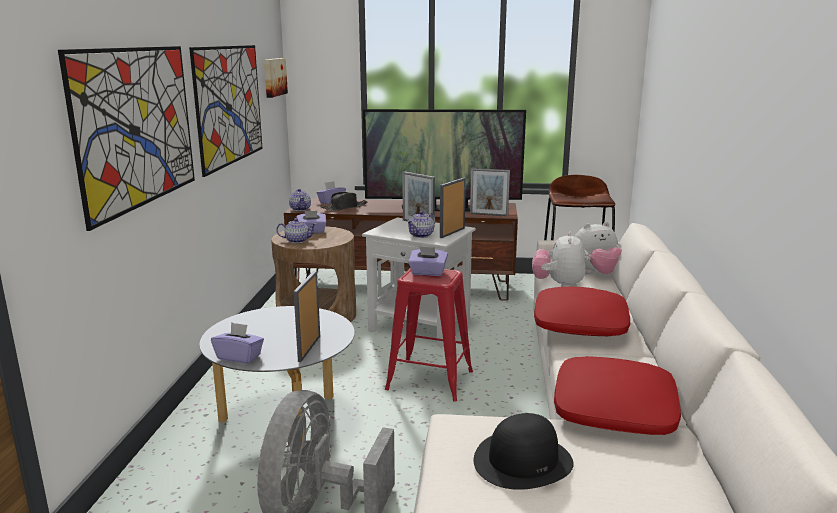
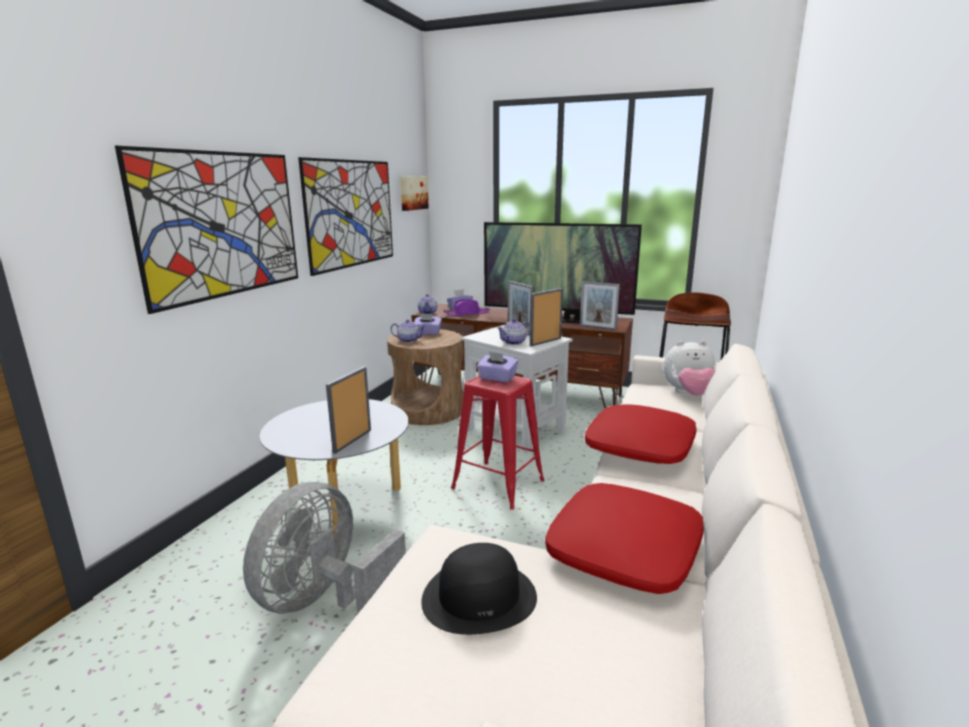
camera: 15 degrees right, 0 degrees up
purple tissue box [211,322,264,364] -> none
black hat [320,192,367,211] -> purple hat [443,299,490,316]
plush toy [532,231,586,287] -> none

